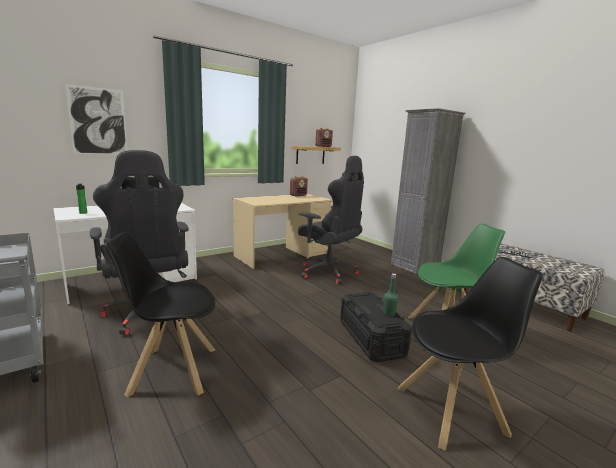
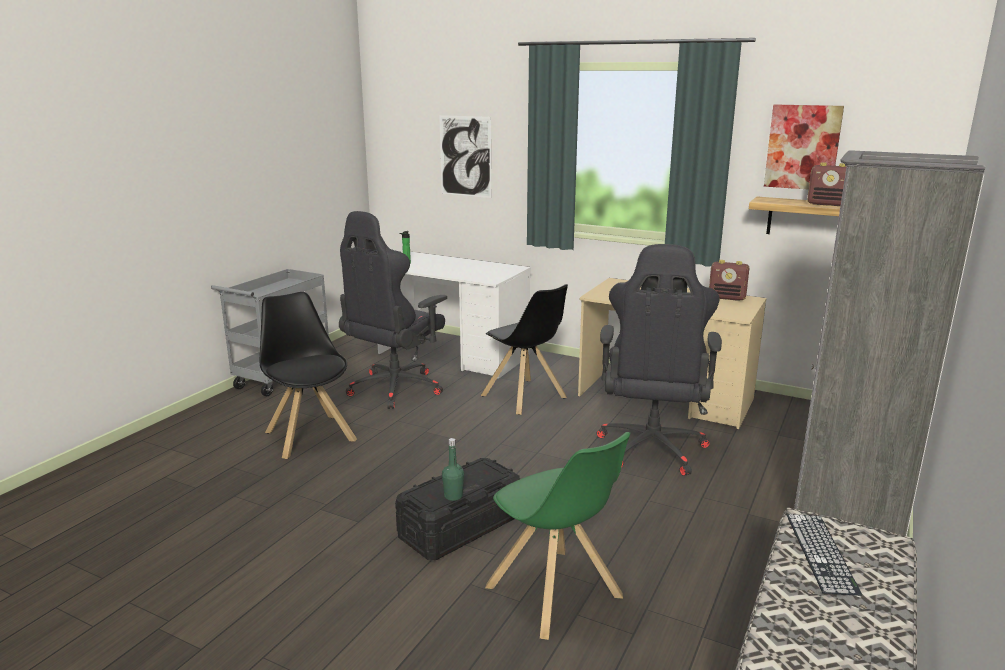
camera: 65 degrees right, 5 degrees up
black chair [397,257,543,451] -> black chair moved to [481,284,568,415]
none -> picture [764,104,844,189]

